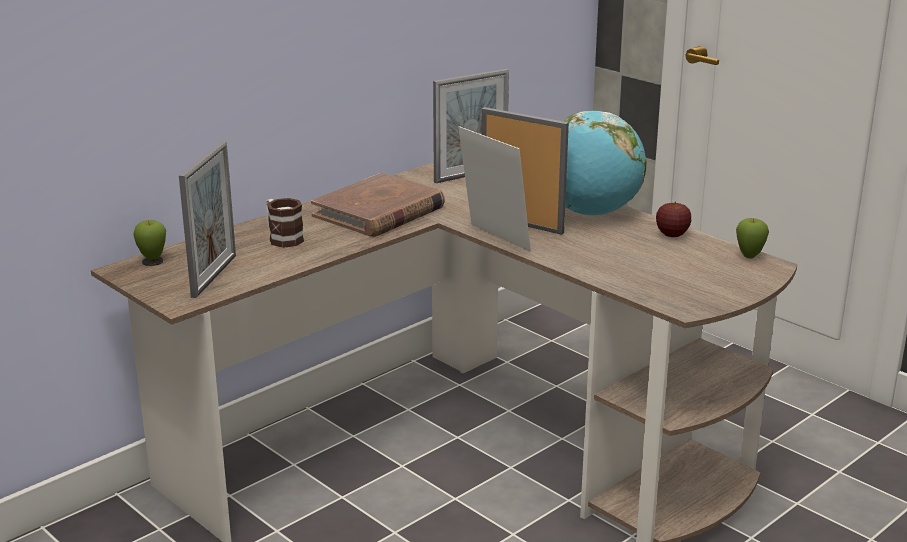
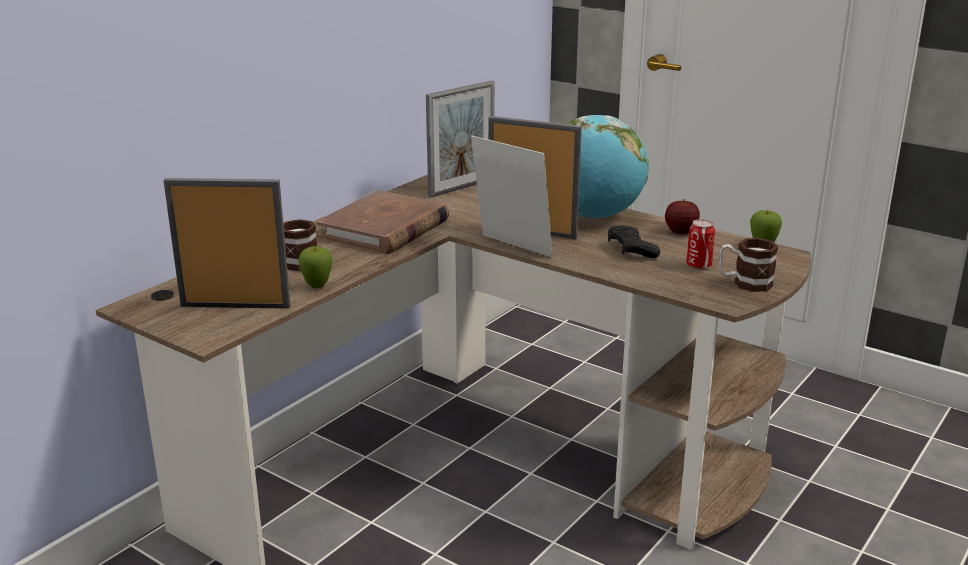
camera: 10 degrees left, 0 degrees up
apple [133,220,166,260] -> apple moved to [298,246,333,288]
picture frame [179,141,236,298] -> picture frame turned 90 degrees counterclockwise [163,178,291,309]
none -> black game controller [608,225,660,258]
none -> can [686,219,715,269]
none -> mug [719,238,778,292]

